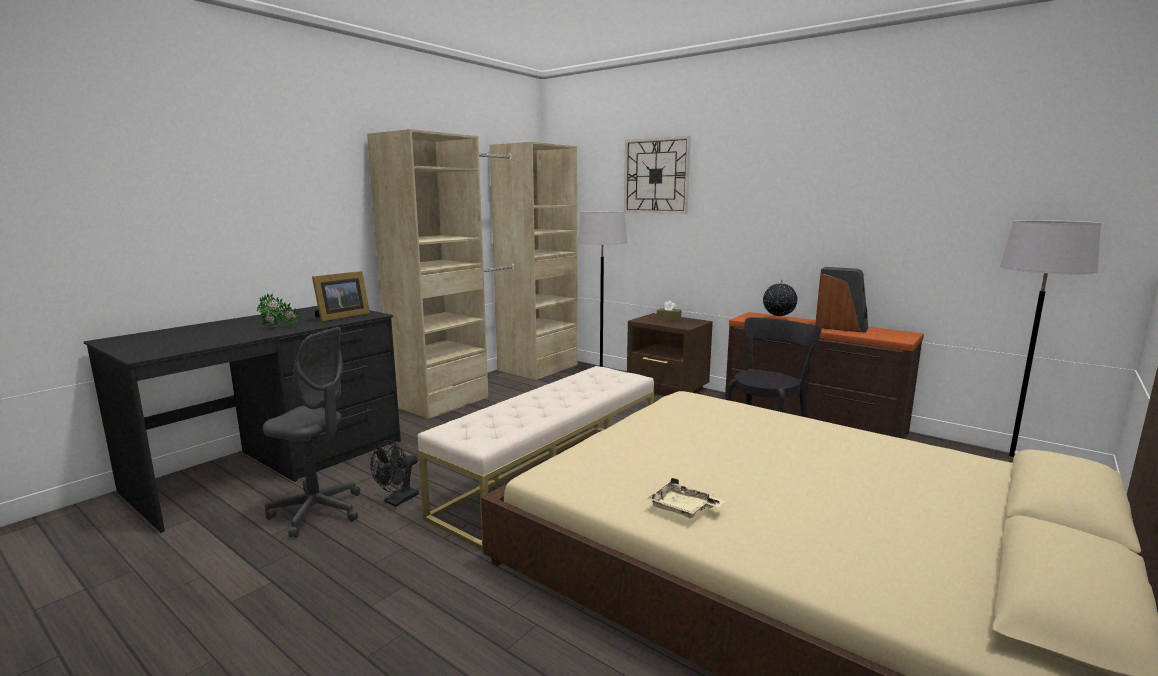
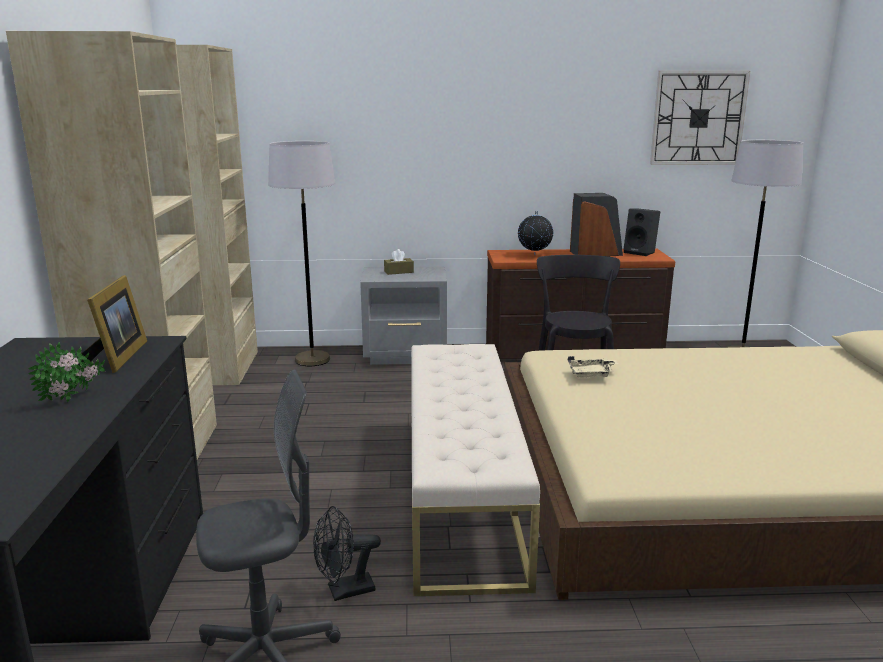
camera: 40 degrees left, 5 degrees up
black fan [371,440,419,507] -> black fan turned 75 degrees clockwise [313,506,381,601]
wall clock [624,136,691,214] -> wall clock moved to [650,71,750,165]
brown nightstand [627,313,713,396] -> grey nightstand [360,266,447,365]
beige tray [647,478,725,518] -> beige tray moved to [568,356,618,377]
none -> black speaker [623,208,660,256]

